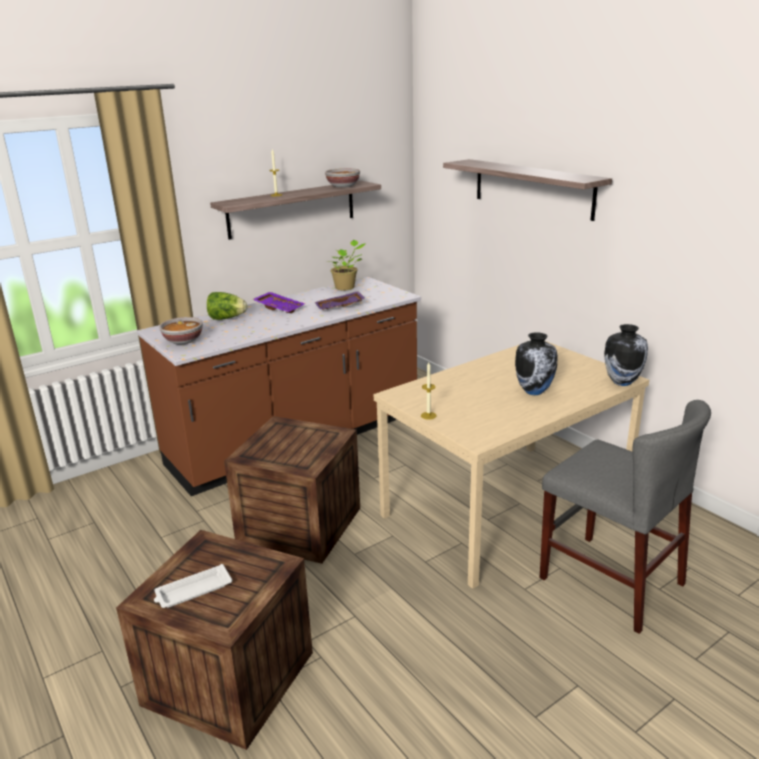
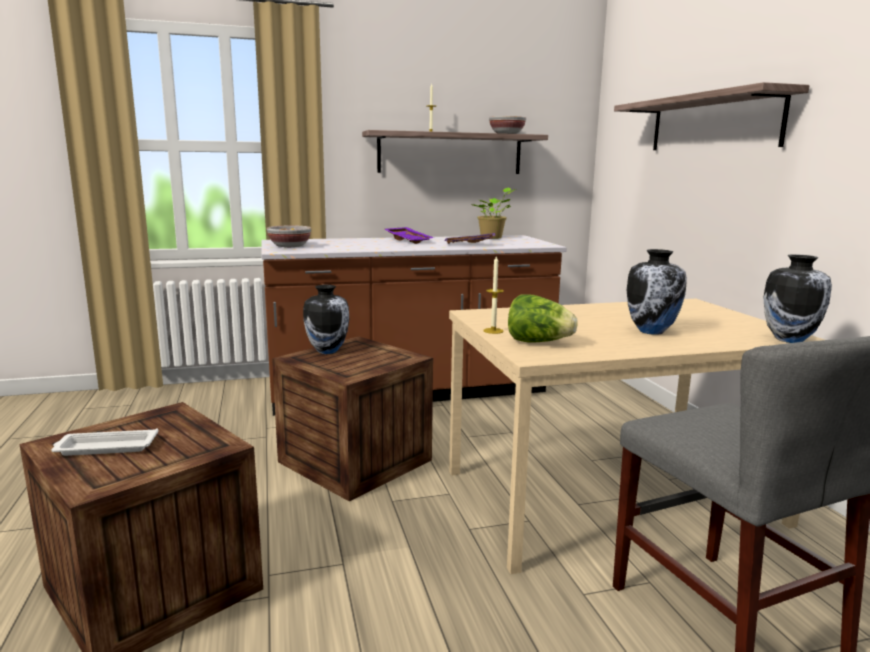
camera: 20 degrees right, 10 degrees down
lettuce [207,292,247,320] -> lettuce moved to [508,294,578,343]
none -> vase [303,285,349,354]

